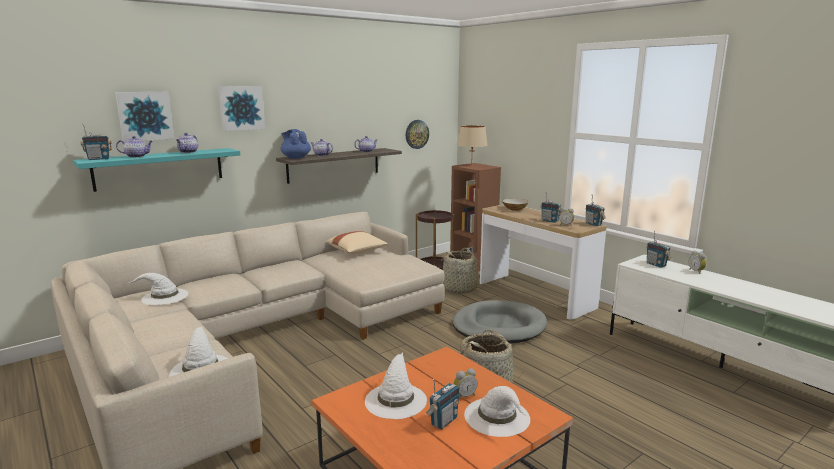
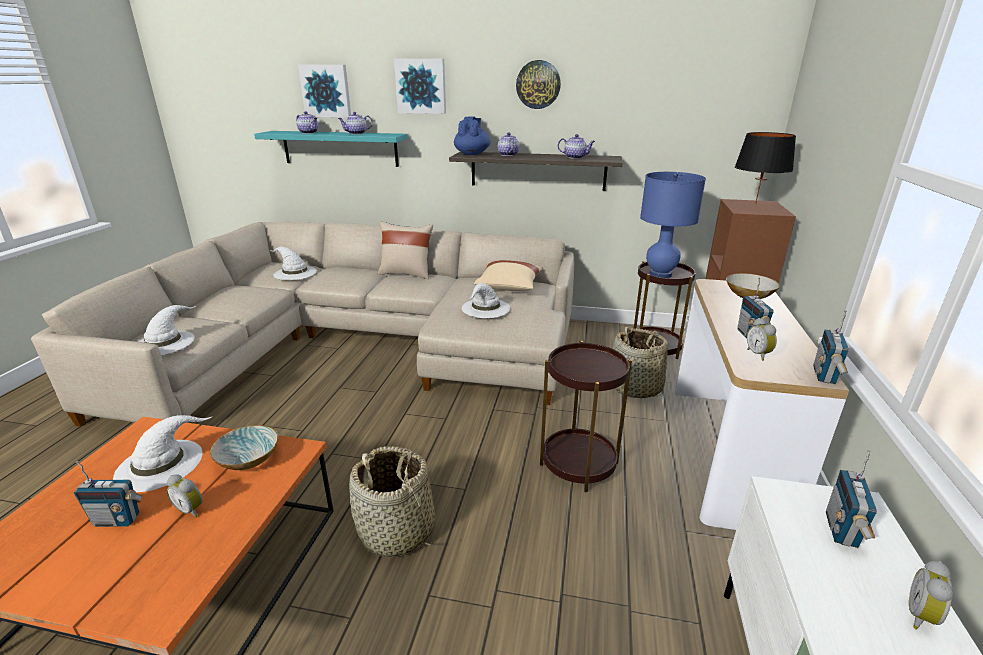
camera: 50 degrees right, 10 degrees up
radio [80,124,111,160] -> none
wall clock [406,120,429,149] -> wall clock moved to [516,60,561,109]
grey dog bed [453,300,547,343] -> brown side table [540,341,632,492]
beige table lamp [457,125,487,165] -> black table lamp [735,132,796,204]
white hat [464,386,530,437] -> white hat moved to [462,283,510,318]
none -> bowl [210,425,279,470]
none -> beige pillow [378,221,433,279]
none -> blue table lamp [640,172,706,278]

